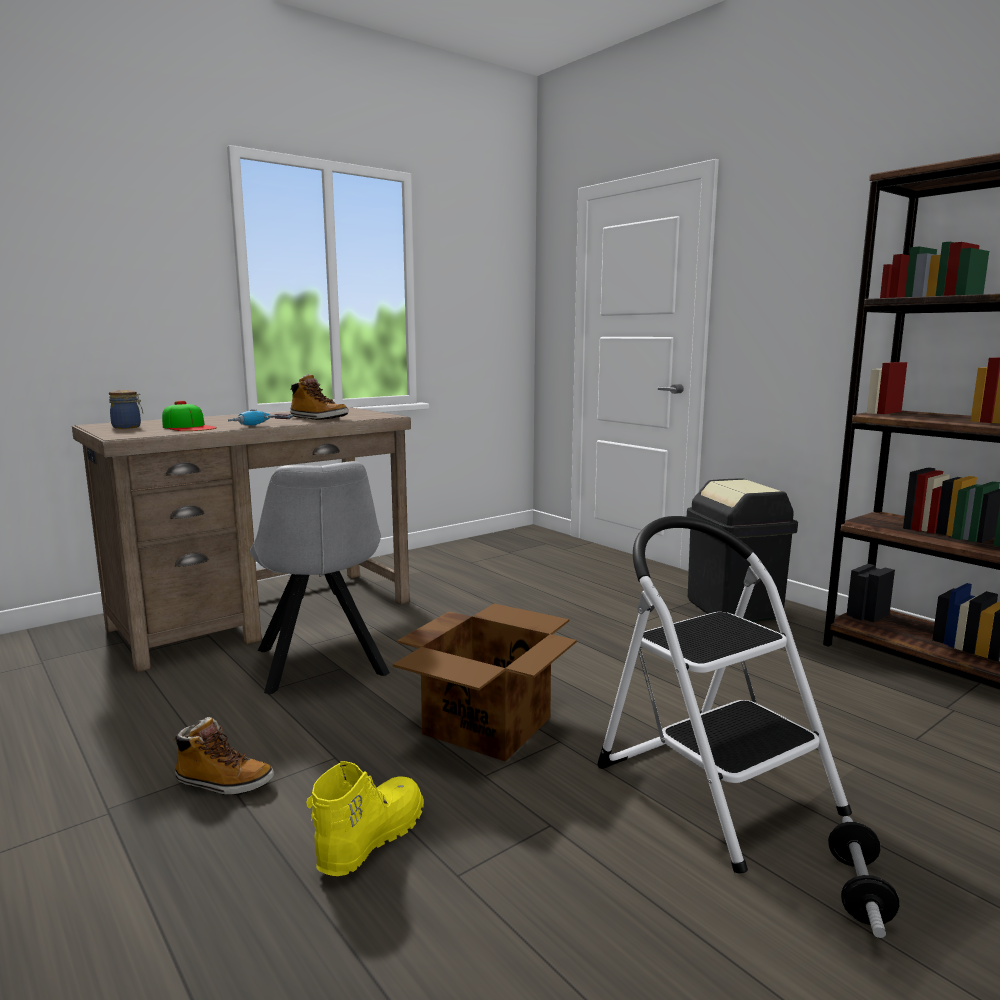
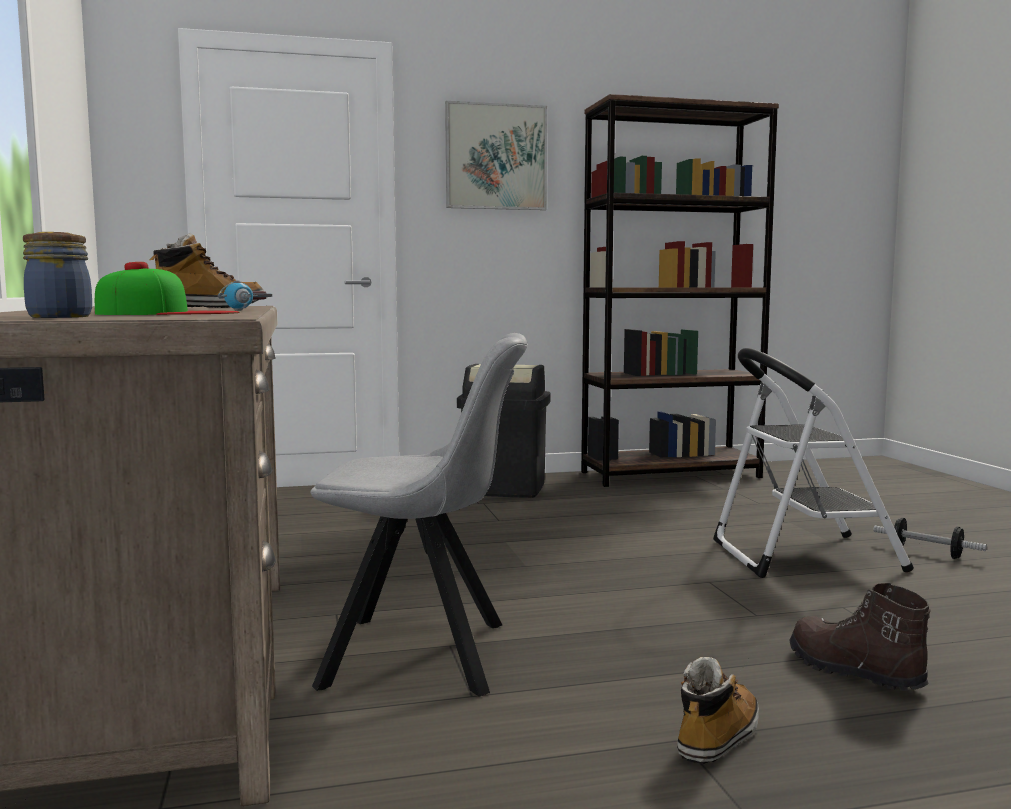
camera: 65 degrees left, 5 degrees down
yellow boot [306,761,424,876] -> brown boot [789,583,931,691]
cardboard box [393,604,577,762] -> none
none -> picture [445,101,547,210]

